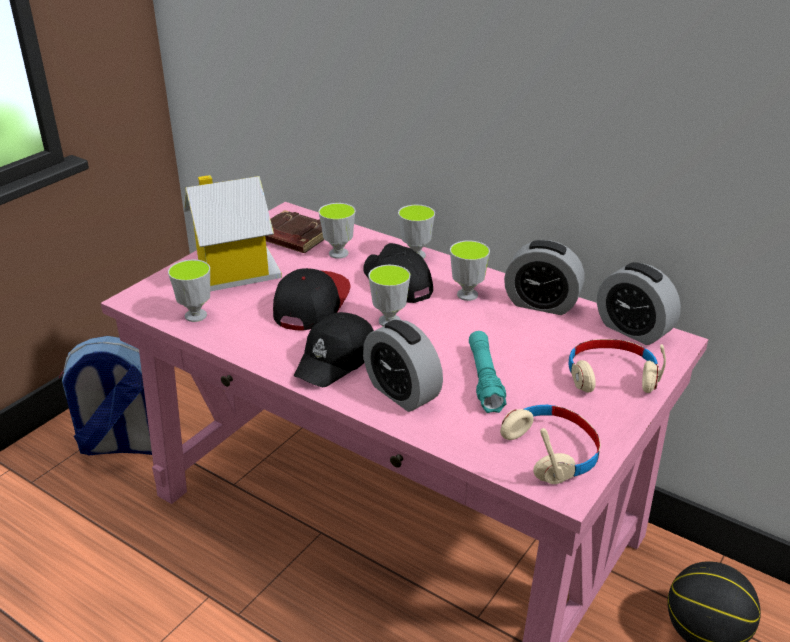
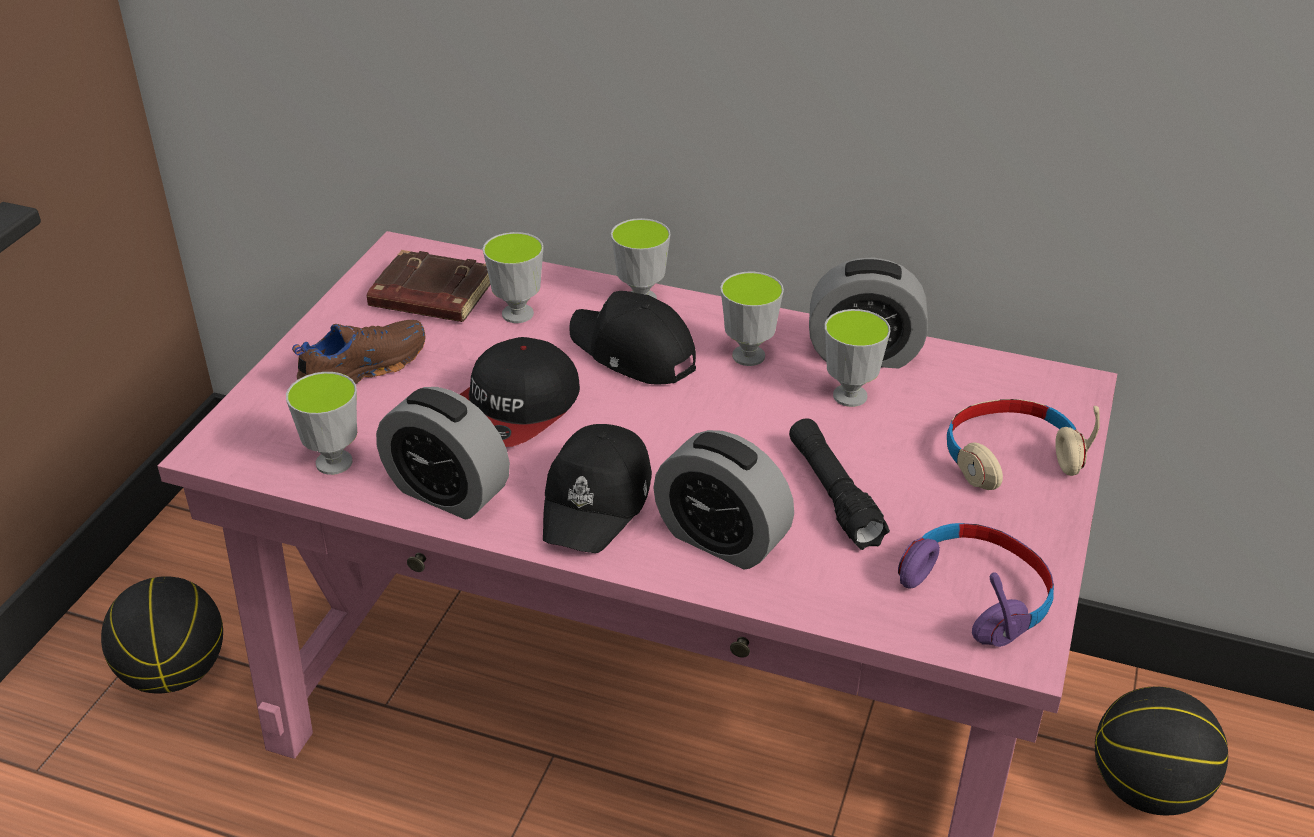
camera: 15 degrees left, 5 degrees up
backpack [59,336,152,455] -> basketball [101,576,223,693]
toy house [184,175,282,291] -> brown shoe [292,320,425,384]
cap [273,268,351,330] -> cap turned 150 degrees counterclockwise [459,337,580,447]
cup [368,265,411,326] -> cup moved to [825,309,890,407]
turquoise flashlight [469,331,507,413] -> black flashlight [789,418,890,550]
beige headphones [500,405,601,484] -> purple headphones [898,523,1054,647]
alarm clock [597,262,681,345] -> alarm clock moved to [376,387,510,520]

